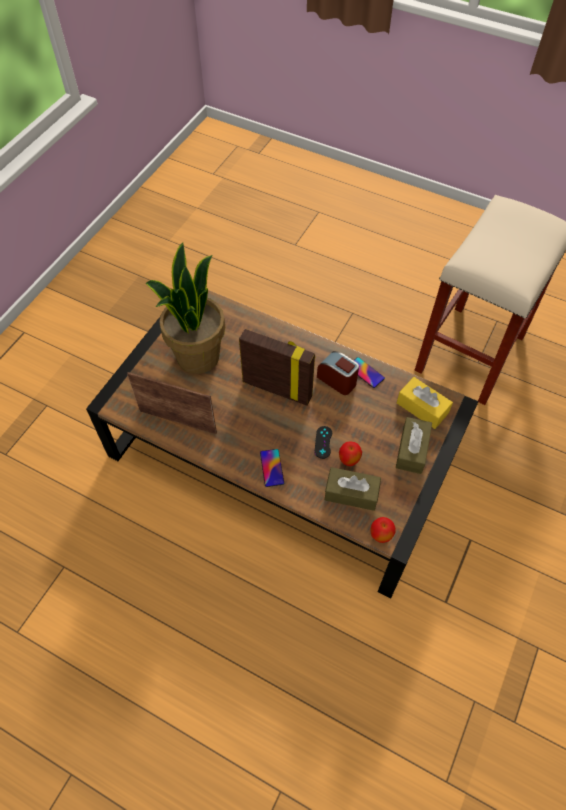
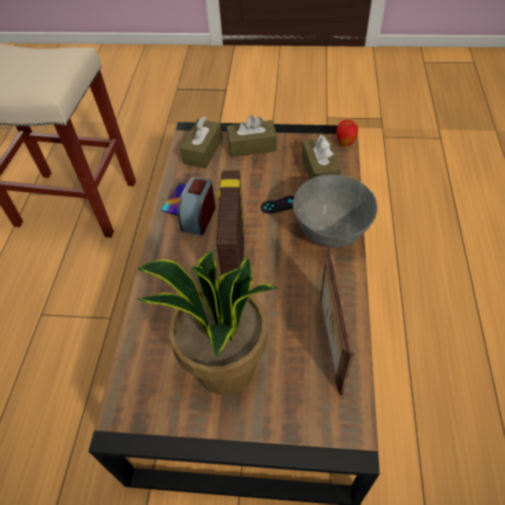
camera: 110 degrees left, 5 degrees down
phone [260,449,284,487] -> grey bowl [293,175,378,248]
apple [339,441,362,466] -> none
yellow tissue box [397,377,453,429] -> brown tissue box [180,116,222,168]

